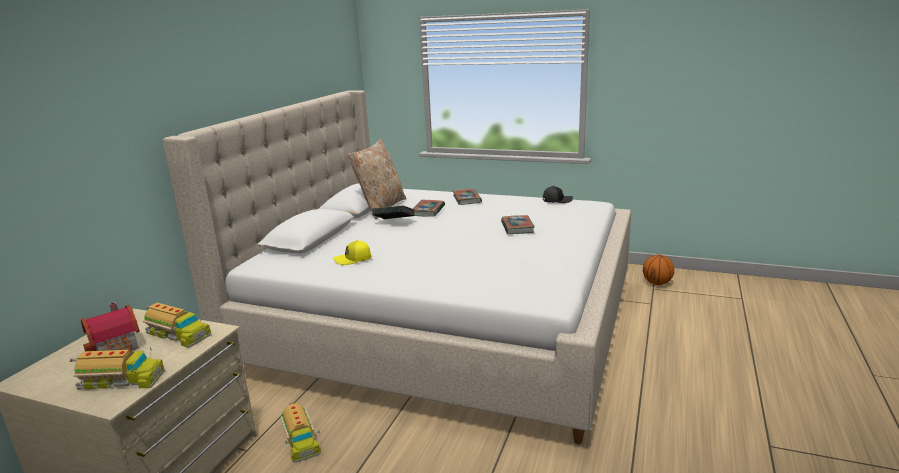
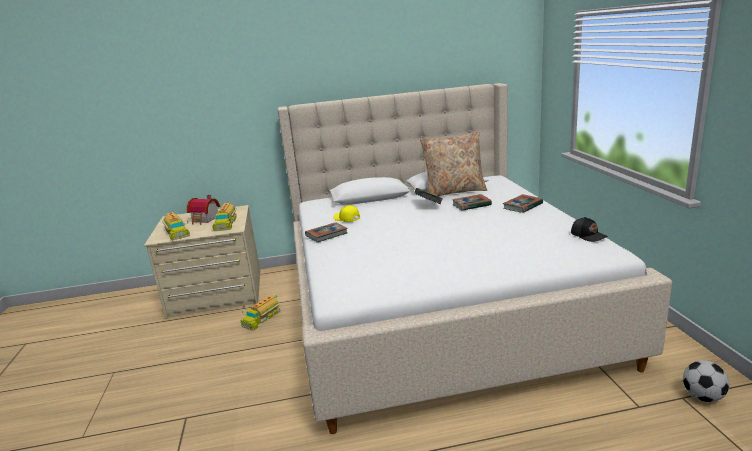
camera: 60 degrees right, 0 degrees up
book [501,215,535,234] -> book moved to [305,222,348,243]
basketball [643,254,674,285] -> football [683,360,729,402]

